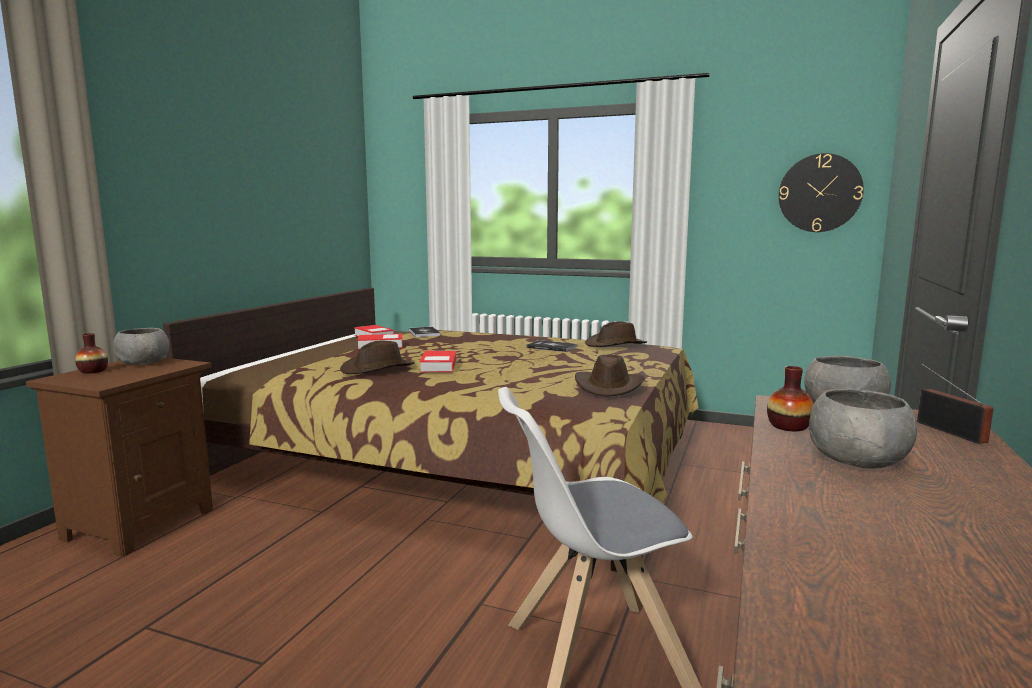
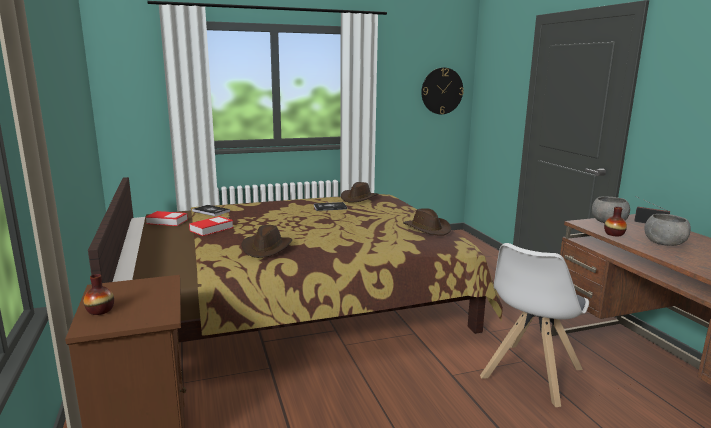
camera: 40 degrees left, 5 degrees up
grey bowl [113,328,169,365] -> none
book [420,351,456,373] -> none

